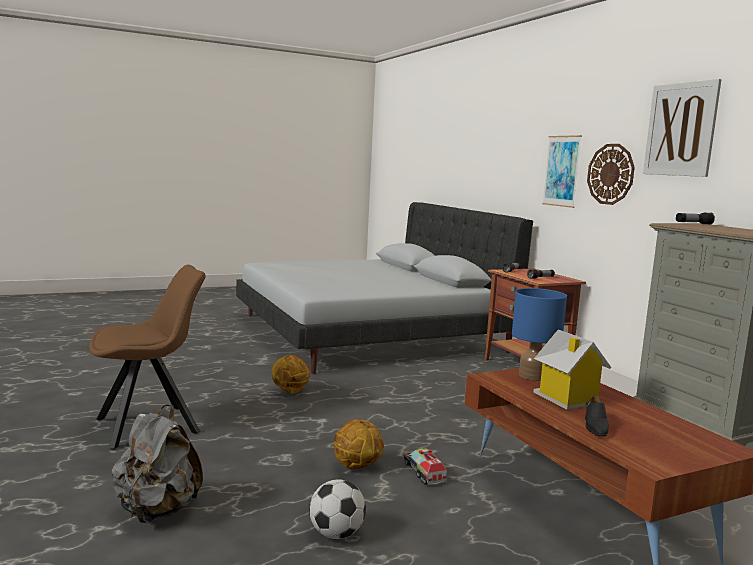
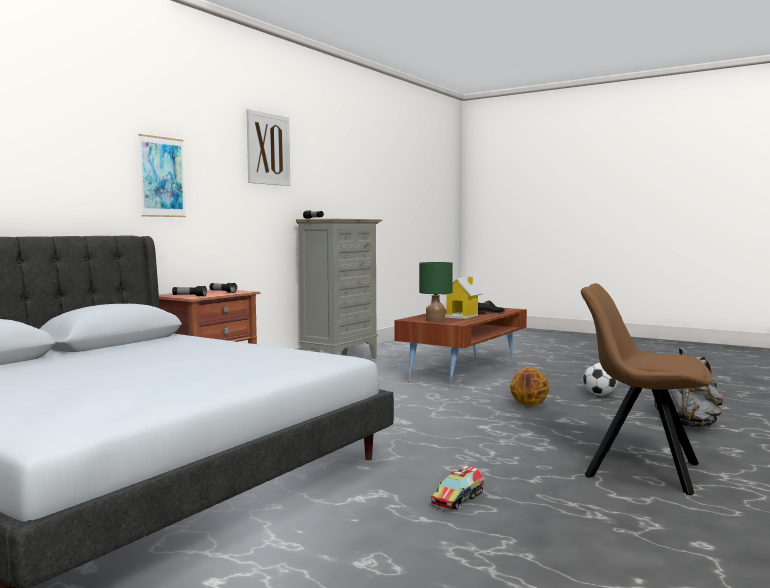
camera: 120 degrees left, 5 degrees down
basketball [272,355,310,394] -> none
toy truck [403,448,447,485] -> toy truck moved to [431,466,484,510]
blue table lamp [512,288,567,381] -> green table lamp [419,262,453,322]
wall clock [587,144,635,205] -> none

